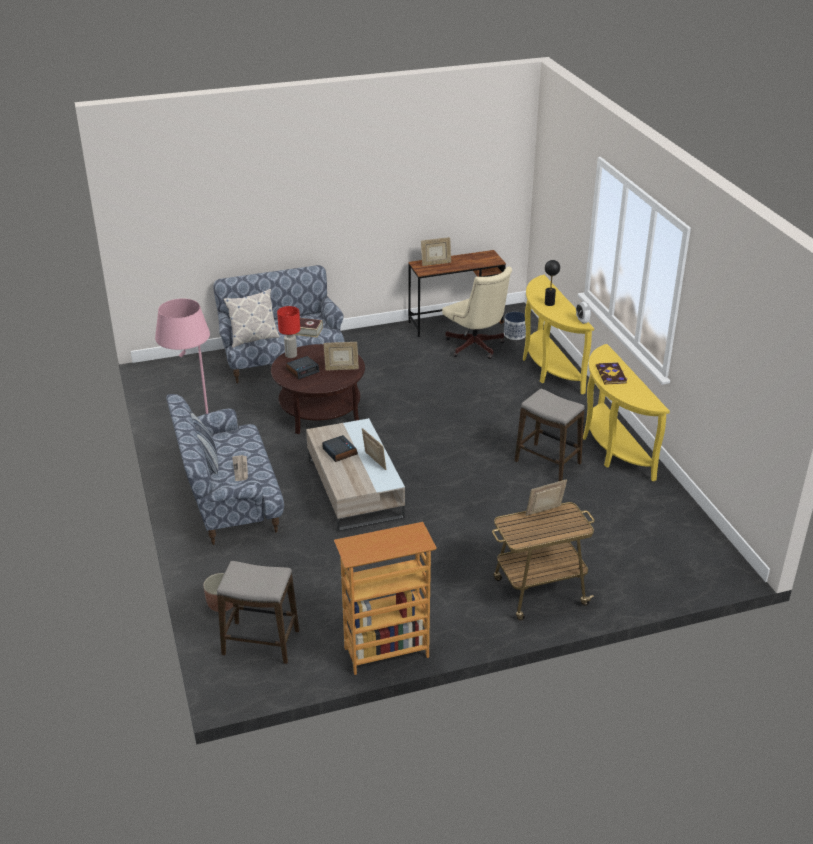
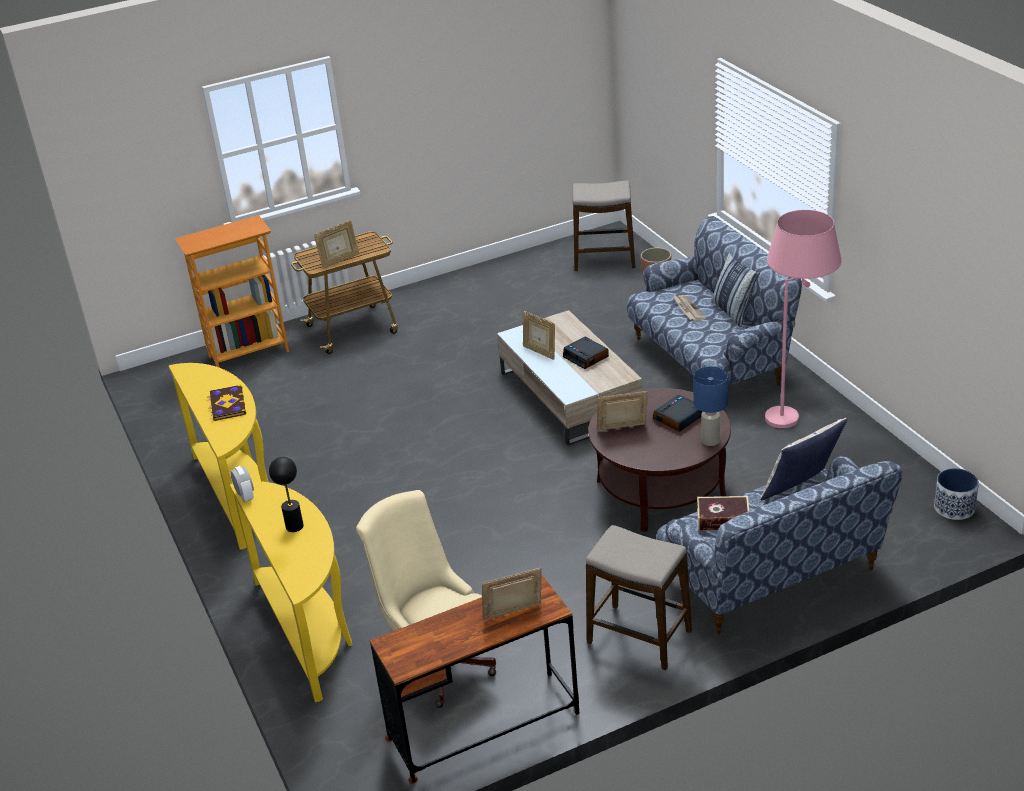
camera: 175 degrees right, 0 degrees up
red table lamp [277,306,300,358] -> blue table lamp [693,367,728,446]
bookcase [334,522,437,675] -> bookcase moved to [175,215,289,367]
planter [504,312,526,340] -> planter moved to [934,468,979,520]
stool [515,389,584,481] -> stool moved to [586,525,692,670]

